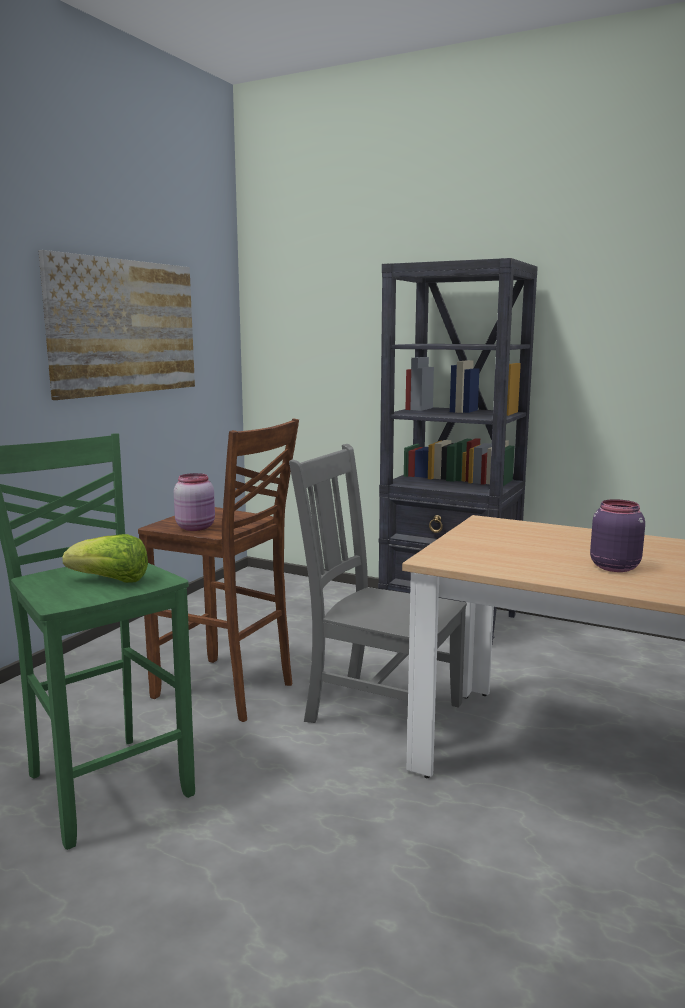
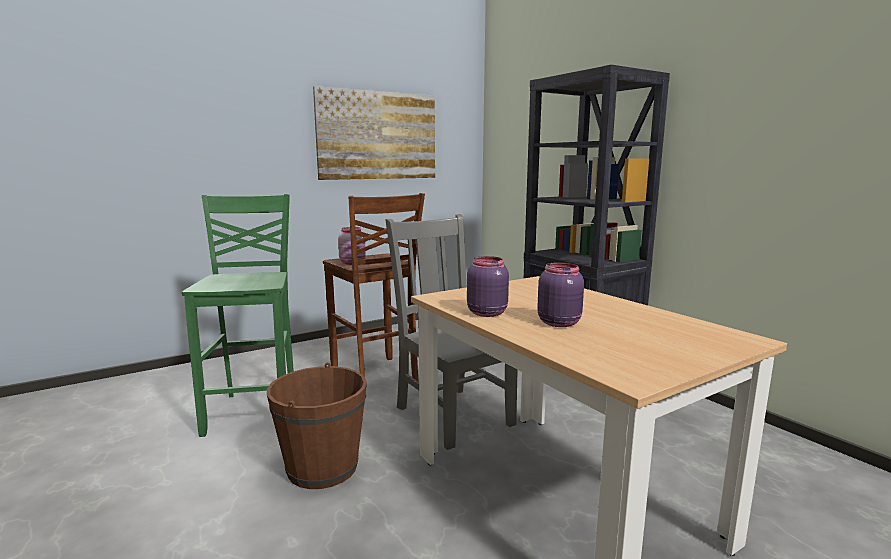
camera: 30 degrees right, 0 degrees up
lettuce [62,534,148,583] -> none
none -> brown bucket [267,362,367,489]
none -> purple jar [467,256,509,317]

